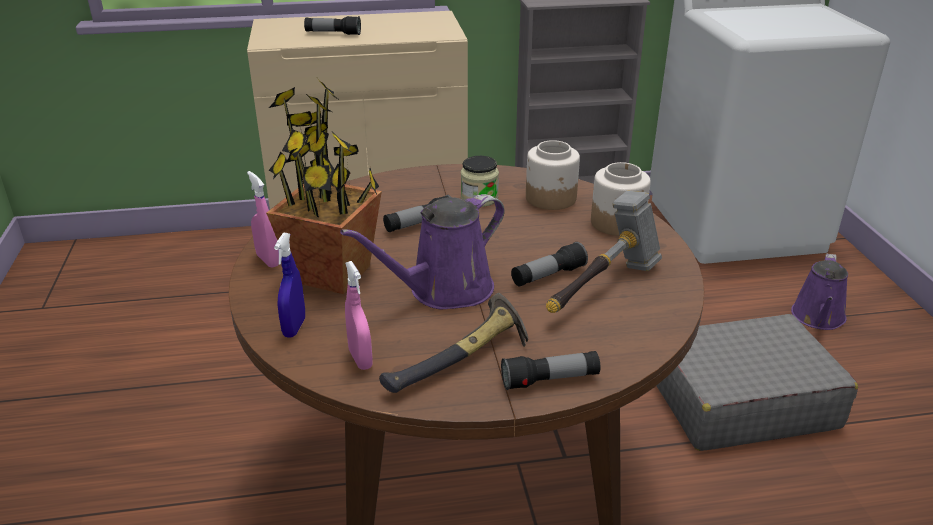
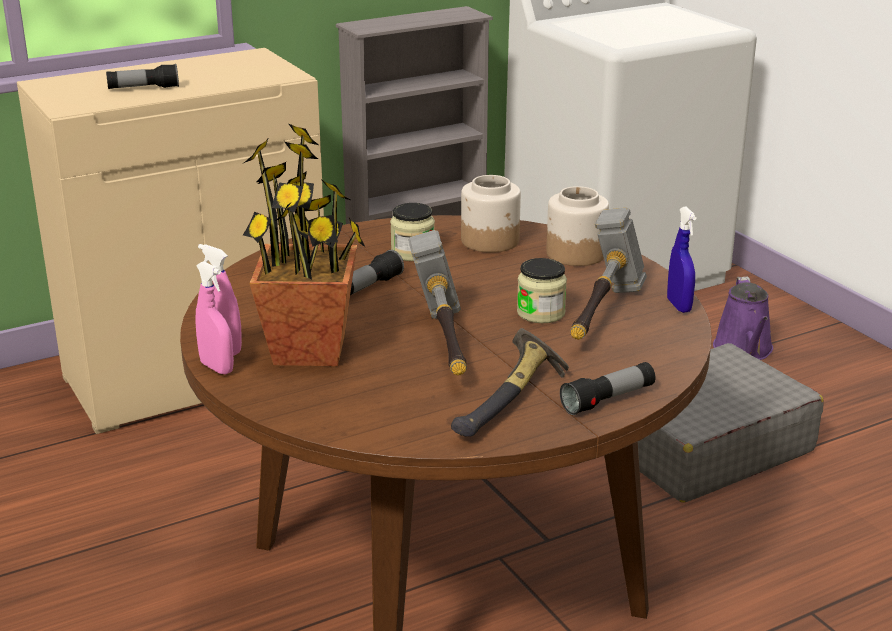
camera: 20 degrees left, 5 degrees down
blue spray bottle [274,233,305,338] -> blue spray bottle moved to [667,207,697,313]
purple watering can [340,194,505,310] -> hammer [408,230,467,376]
pink spray bottle [345,261,373,370] -> pink spray bottle moved to [196,261,234,375]
flashlight [511,242,588,287] -> jar [517,258,567,323]

